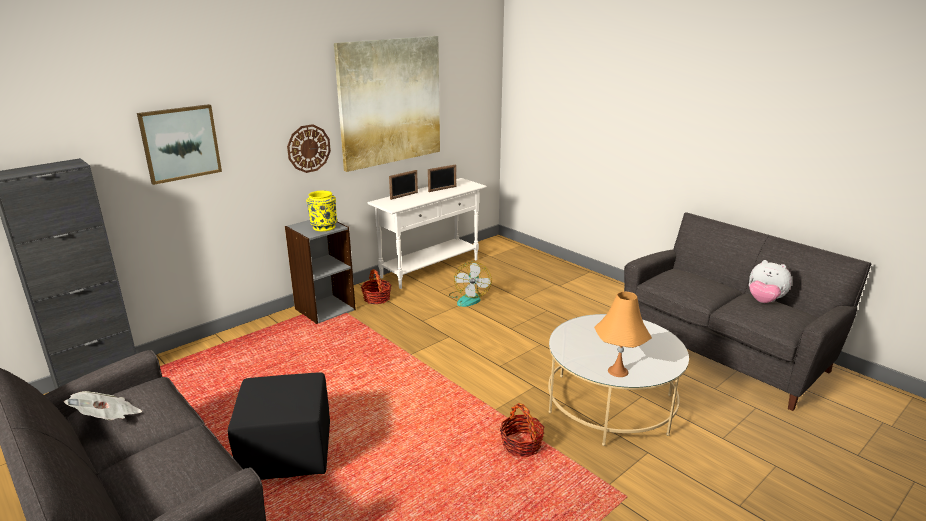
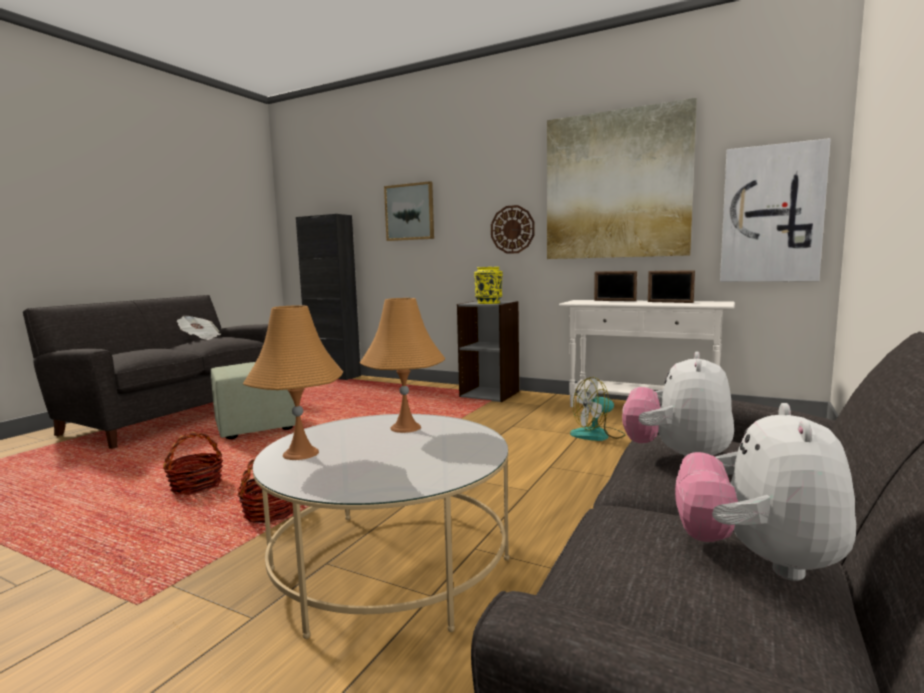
camera: 70 degrees right, 15 degrees down
black ottoman [228,372,330,480] -> green ottoman [211,362,296,439]
basket [361,269,392,304] -> basket moved to [163,432,223,495]
none -> orange table lamp [360,298,445,433]
none -> plush toy [622,352,734,458]
none -> picture [720,138,831,282]

